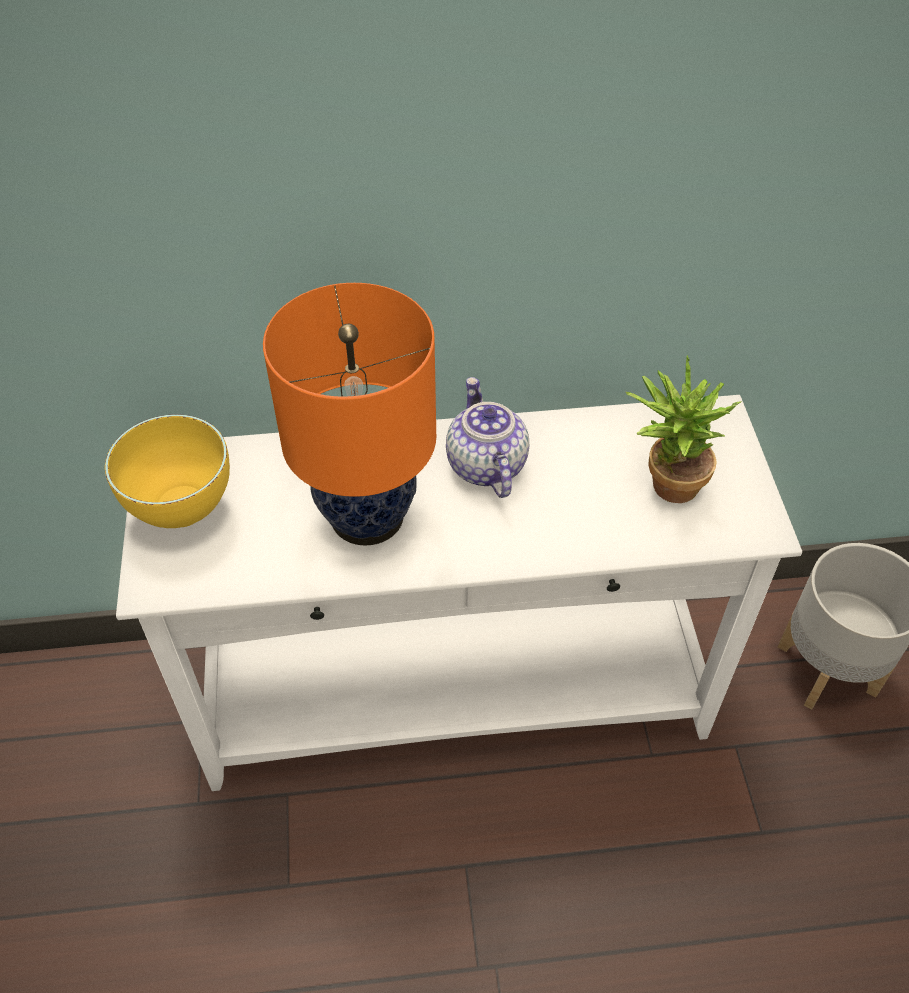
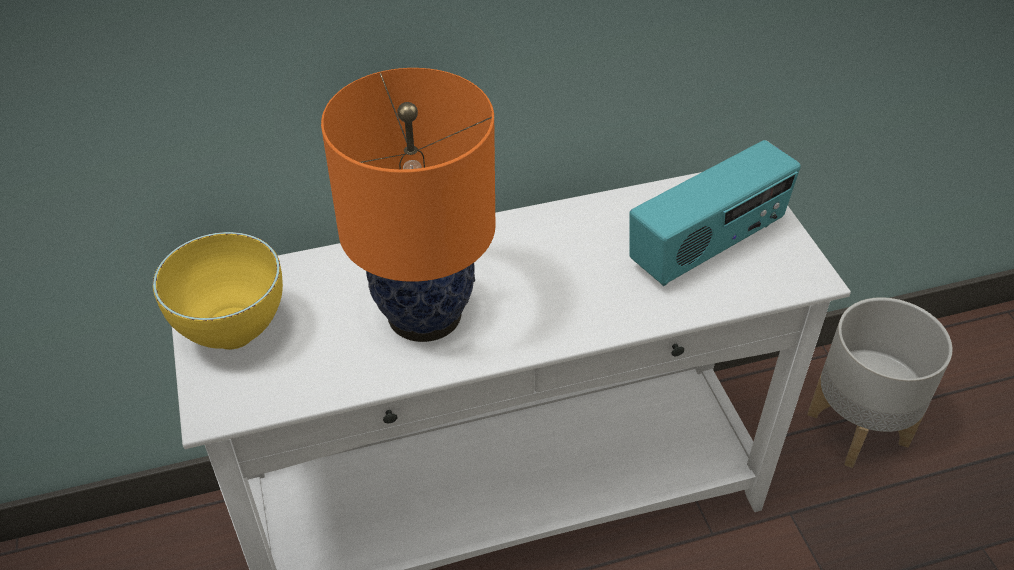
camera: 10 degrees left, 5 degrees down
teapot [446,377,529,498] -> none
potted plant [626,355,741,503] -> radio [629,140,801,286]

